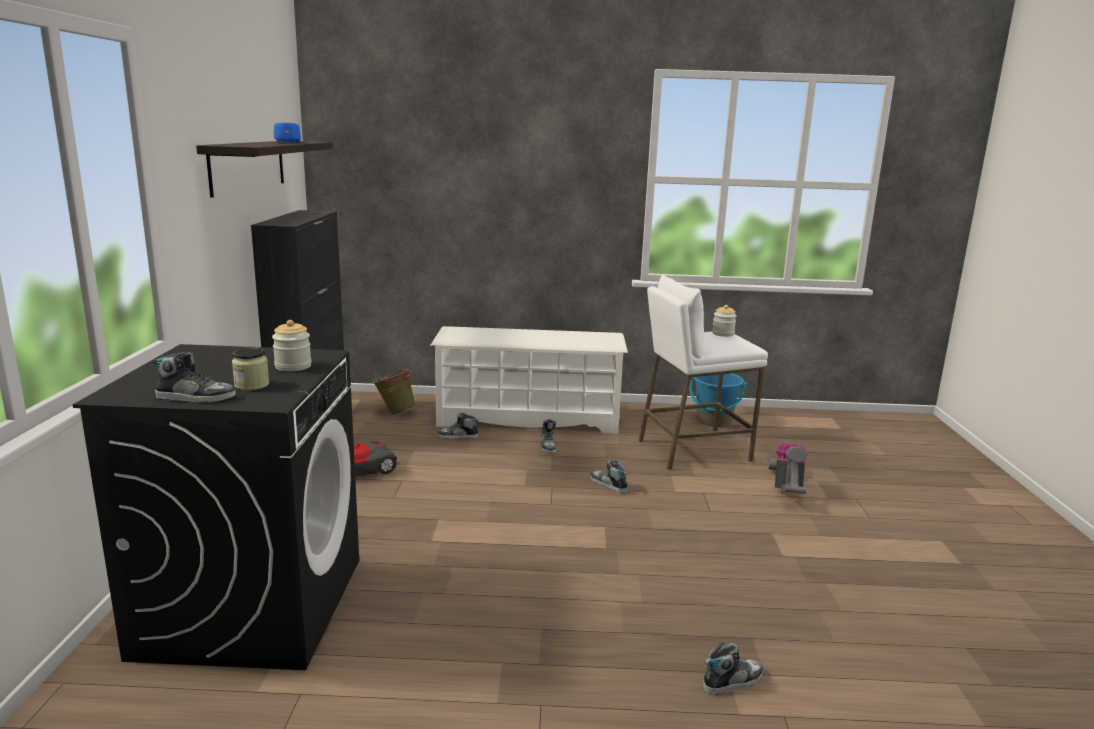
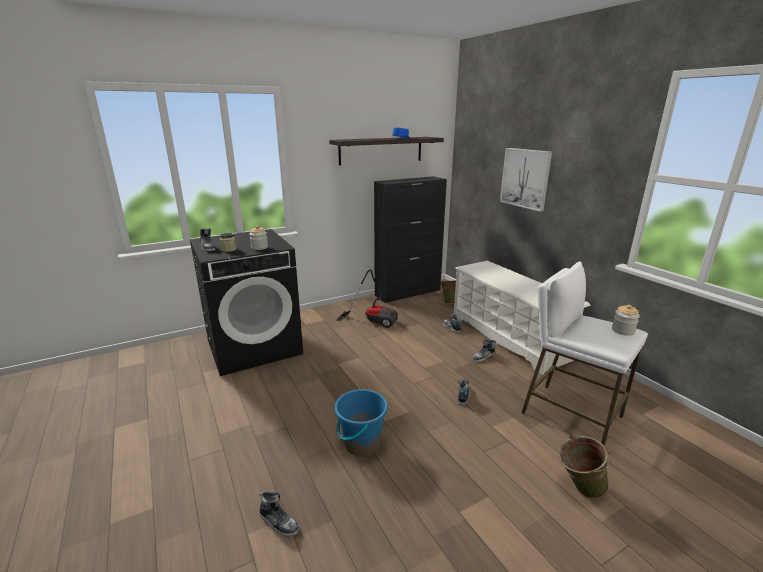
camera: 60 degrees right, 5 degrees up
blue bucket [689,373,747,427] -> blue bucket moved to [335,388,388,456]
vacuum cleaner [768,444,807,494] -> green bucket [558,435,612,498]
none -> picture [500,148,552,212]

